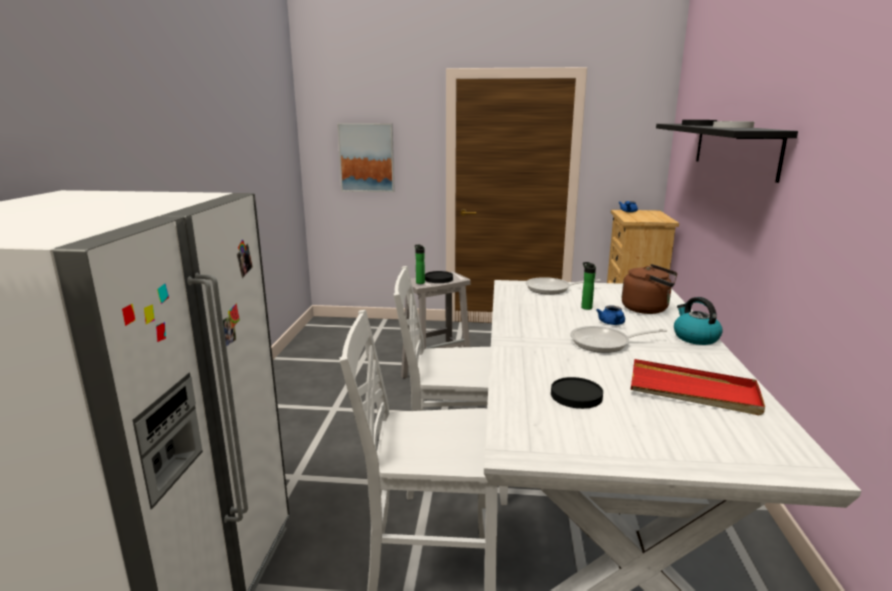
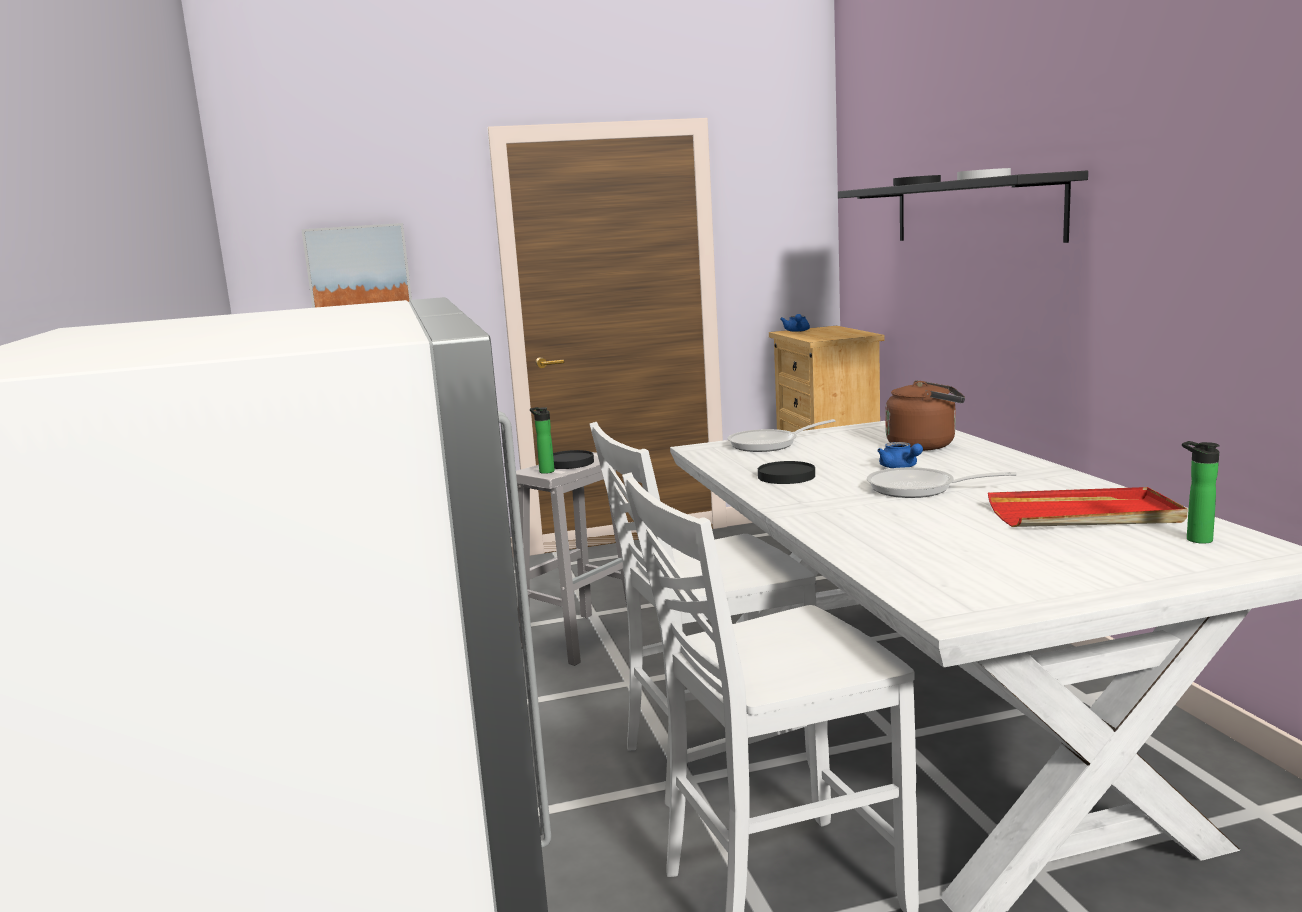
camera: 20 degrees left, 5 degrees down
black plate [551,377,603,409] -> black plate moved to [758,461,815,484]
frying pan [570,326,667,353] -> frying pan turned 45 degrees clockwise [867,467,1017,498]
bottle [581,262,596,310] -> bottle moved to [1182,441,1220,544]
kettle [674,297,723,345] -> none

